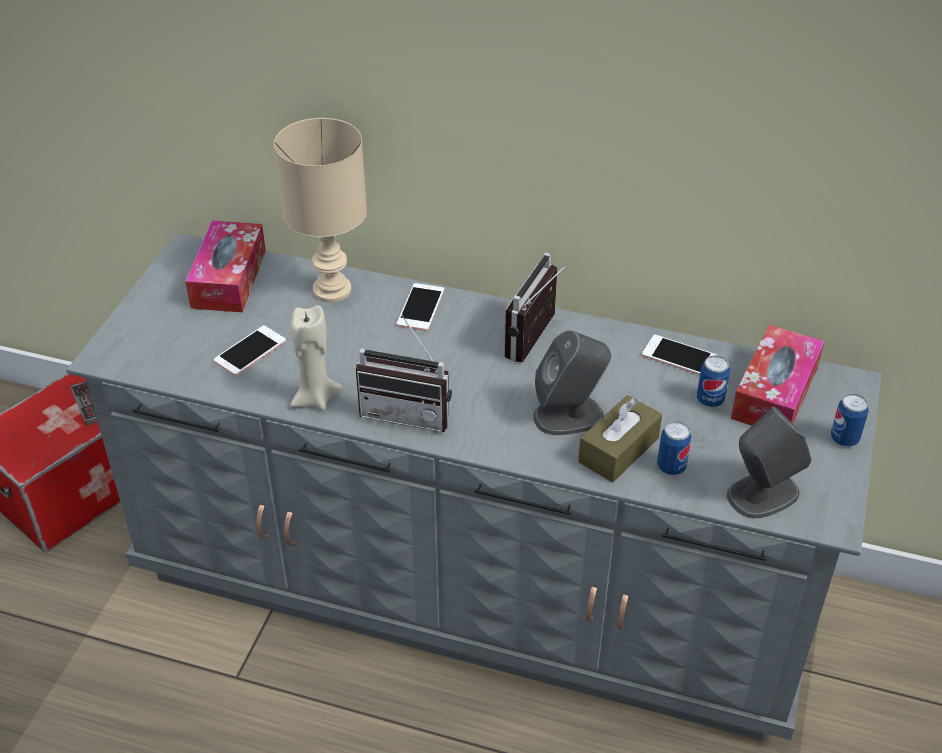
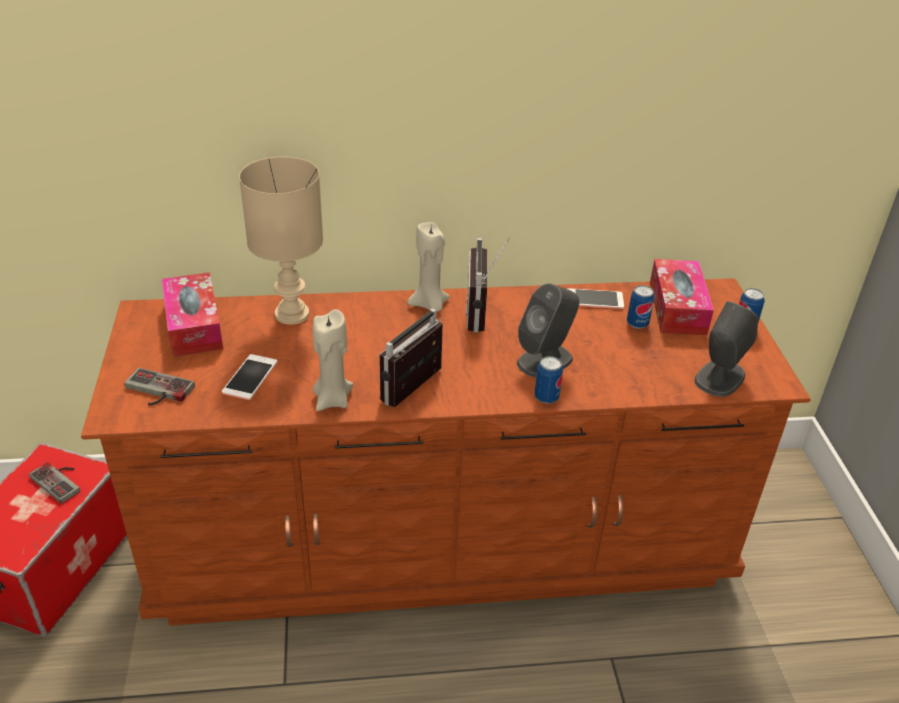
camera: 25 degrees left, 5 degrees down
grey dresser [66,233,881,740] -> brown dresser [81,278,811,625]
radio [356,315,452,432] -> radio turned 135 degrees clockwise [379,308,444,407]
phone [397,283,444,331] -> none
brown tissue box [578,395,662,482] -> none
can [657,421,692,475] -> can moved to [534,356,563,404]
none -> game controller [124,368,195,405]
none -> beige candle [407,222,450,312]

